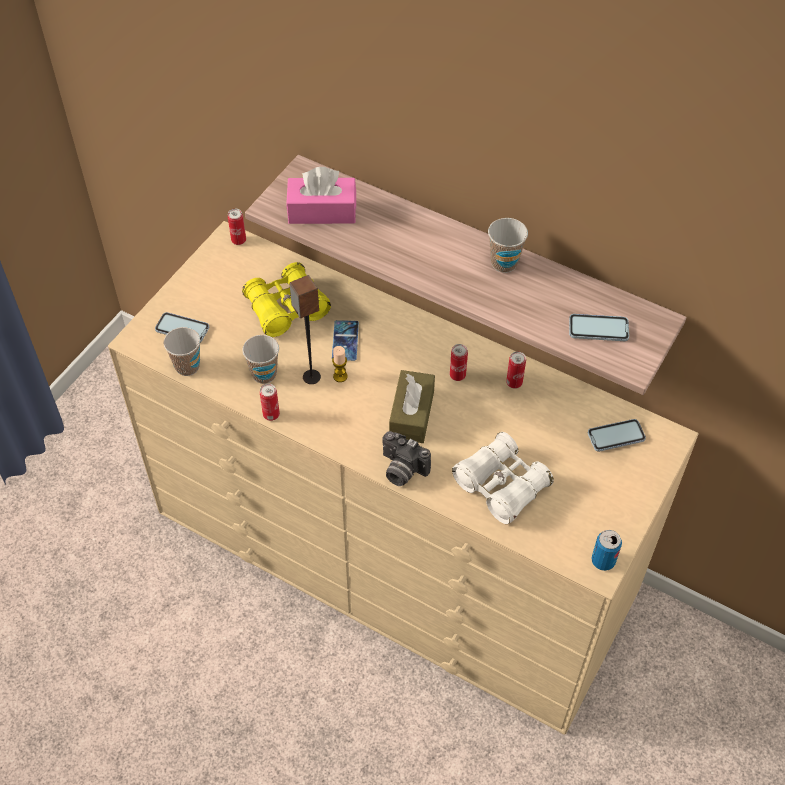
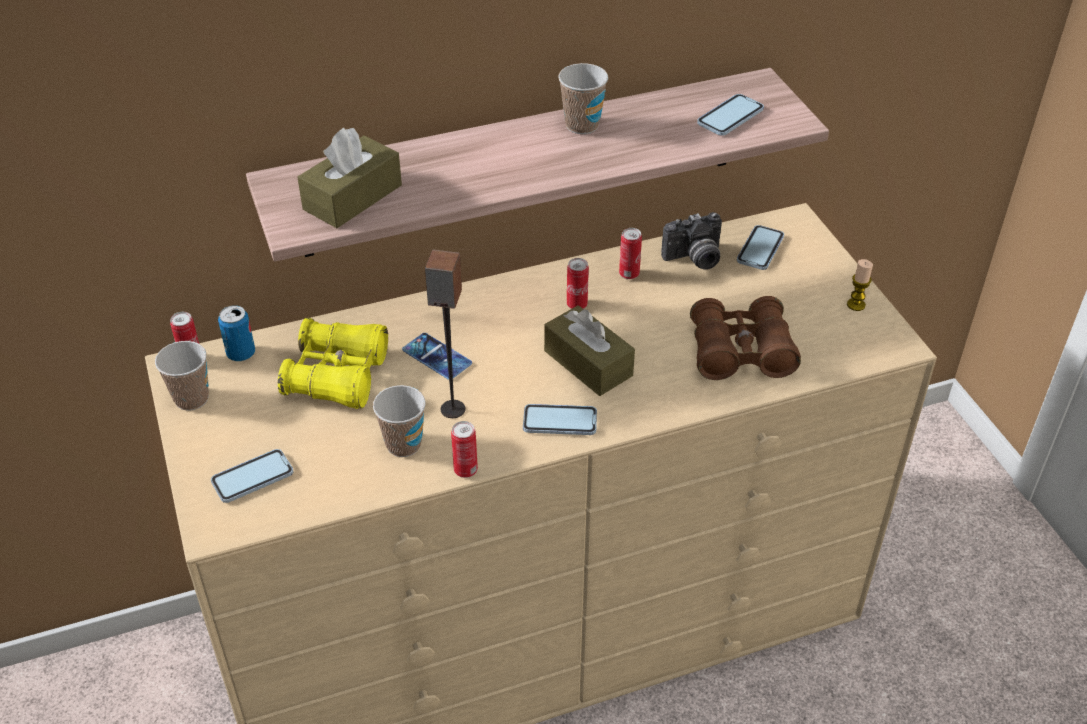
camera: 50 degrees left, 10 degrees down
cup [164,327,200,376] -> cup moved to [155,341,209,410]
pink tissue box [286,167,356,224] -> brown tissue box [297,128,402,228]
candle [332,346,348,382] -> candle moved to [847,259,873,311]
camera [383,431,431,486] -> camera moved to [661,212,722,270]
white binoculars [452,432,554,524] -> brown binoculars [690,296,801,380]
can [591,530,622,571] -> can moved to [218,305,255,361]
none -> phone [523,404,597,435]

